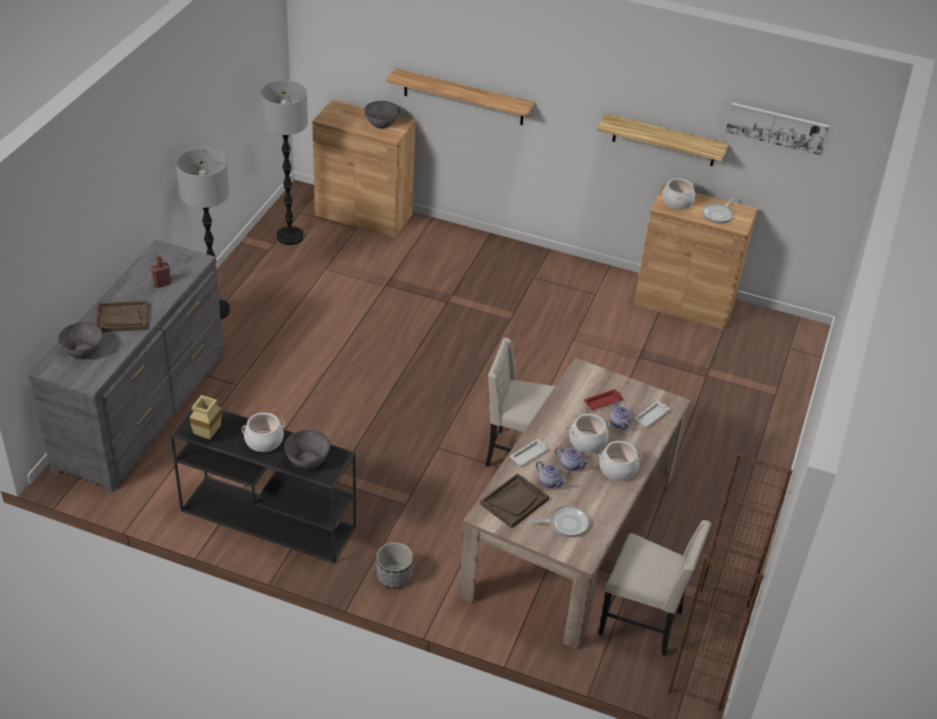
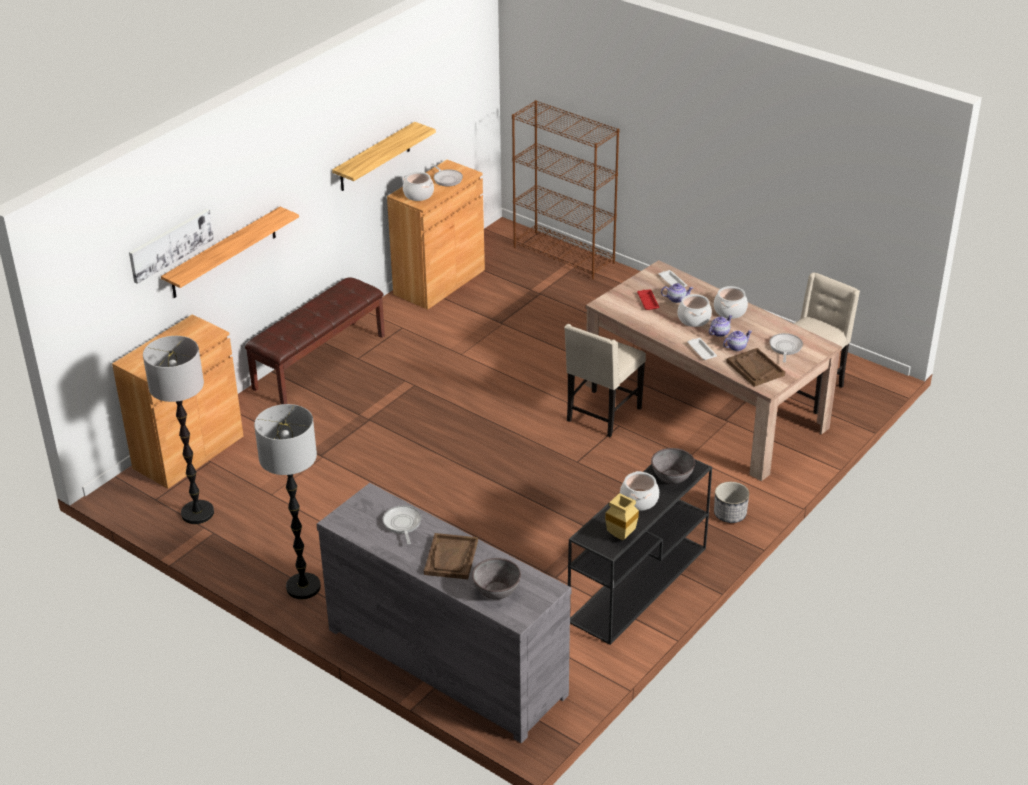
camera: 70 degrees left, 5 degrees down
red bottle [151,256,171,288] -> frying pan [383,506,421,544]
grey bowl [364,101,399,128] -> none
brown bookcase [668,454,793,711] -> brown bookcase moved to [512,100,619,280]
picture [725,102,830,155] -> picture moved to [129,209,214,284]
none -> brown bench [245,277,385,404]

